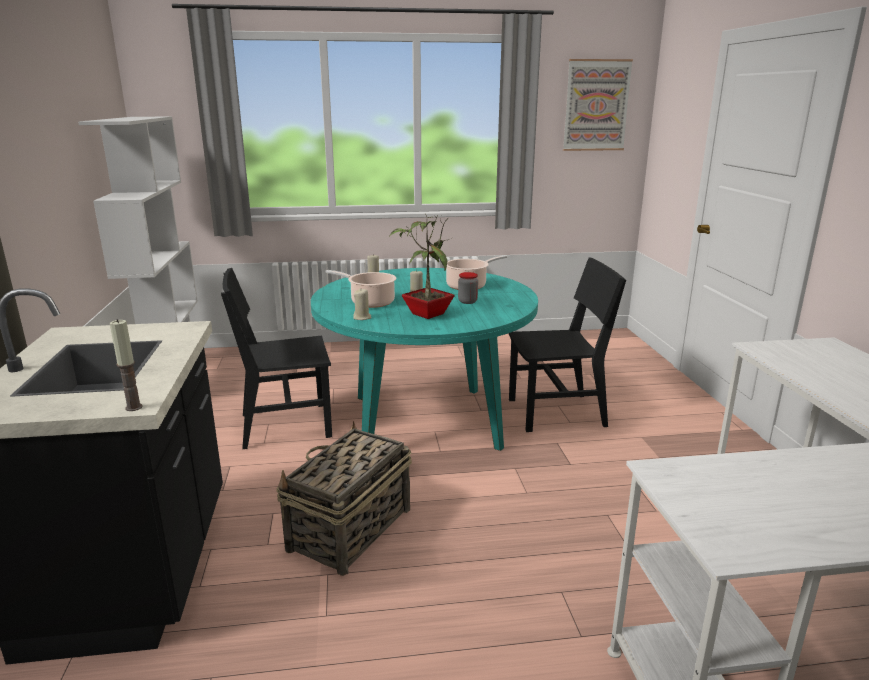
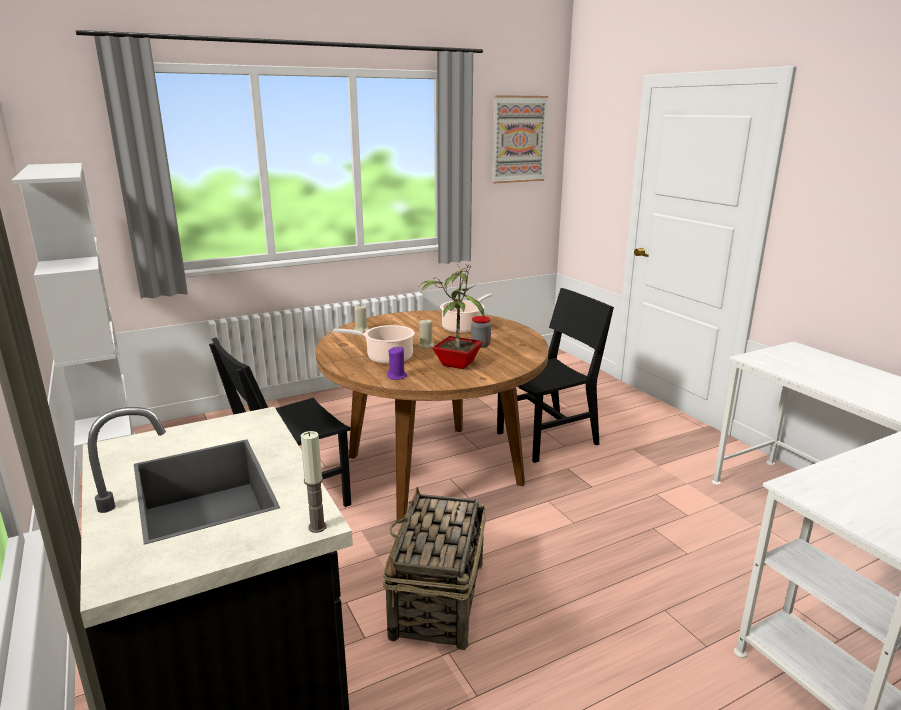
camera: 20 degrees left, 0 degrees up
turquoise dining table [311,268,538,451] -> brown dining table [315,310,549,520]
beige candle [353,289,372,320] -> purple candle [387,346,407,380]

